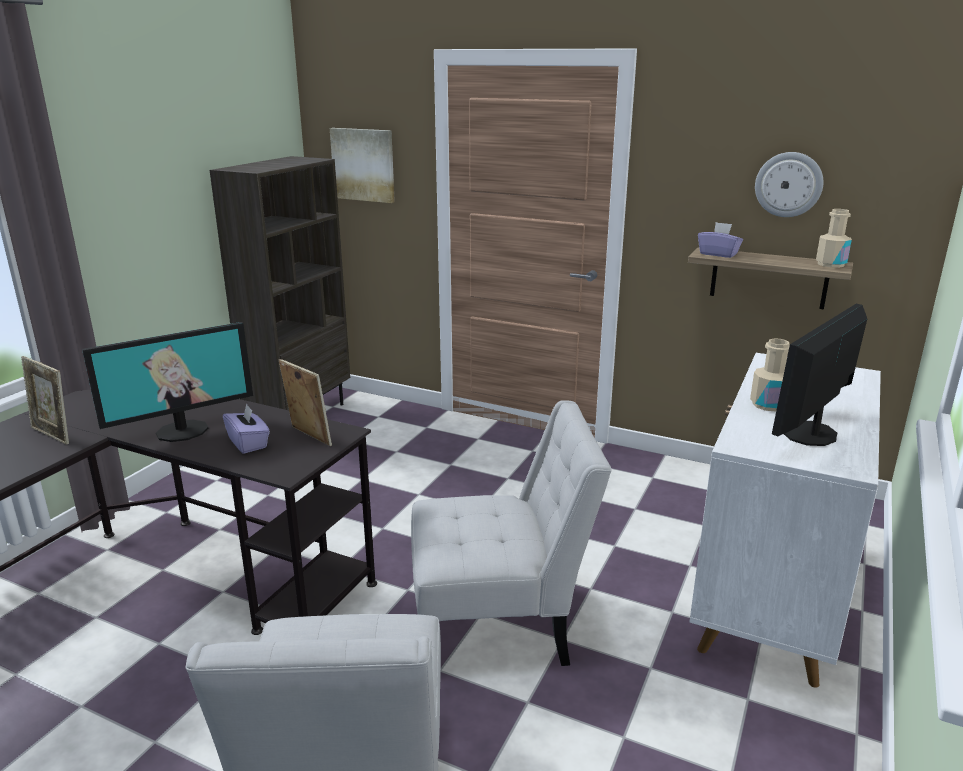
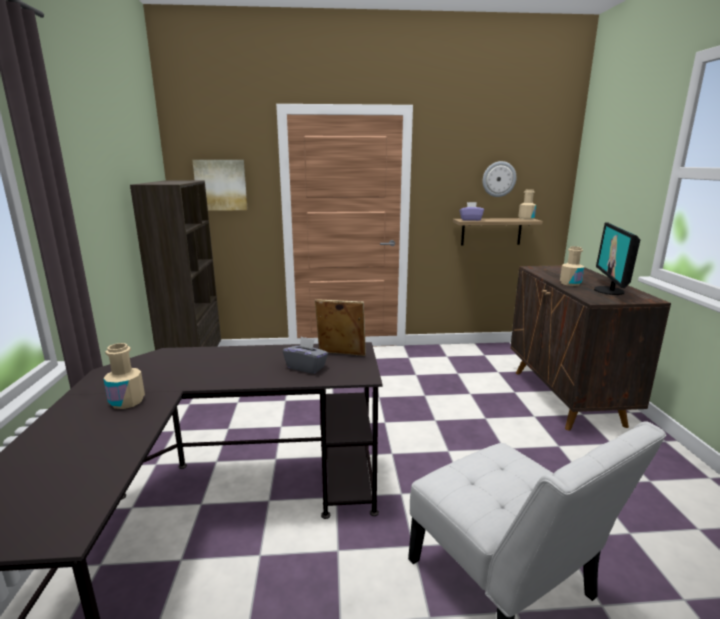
camera: 30 degrees left, 5 degrees down
picture frame [21,356,69,445] -> beige bottle [103,343,145,409]
monitor [82,322,253,442] -> none
purple tissue box [223,403,270,454] -> grey tissue box [283,336,328,374]
white chair [411,400,612,666] -> none
white cabinet [690,353,881,688] -> brown cabinet [510,266,671,431]

